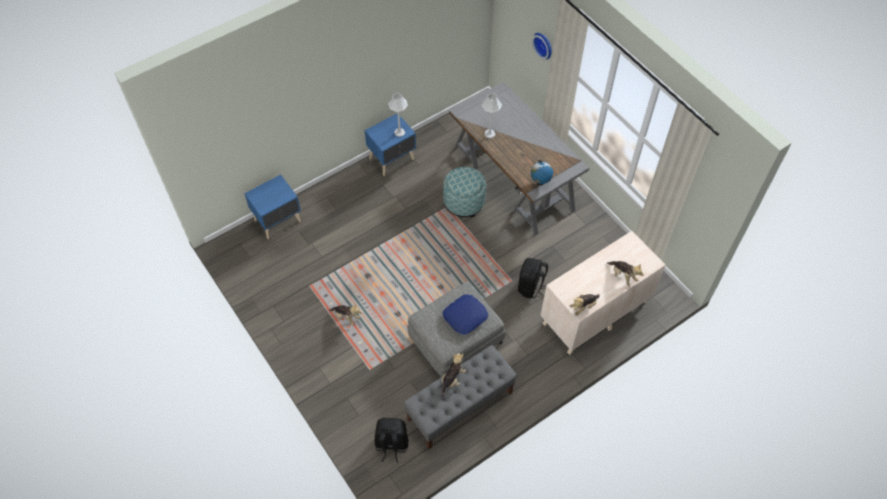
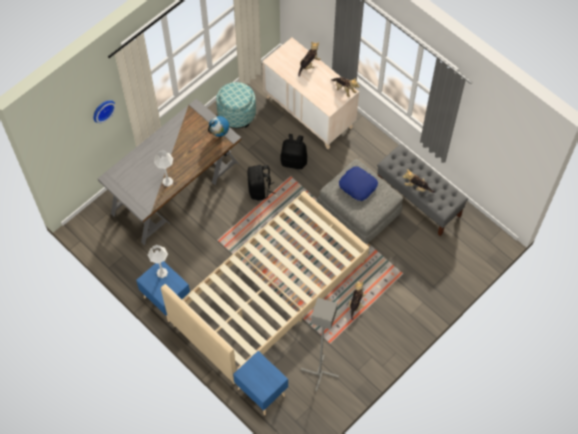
camera: 100 degrees left, 5 degrees up
black backpack [375,418,408,463] -> black backpack moved to [247,165,275,201]
ottoman [443,167,486,218] -> ottoman moved to [216,82,256,128]
none -> beige bed [161,191,369,384]
none -> grey floor lamp [301,298,339,391]

